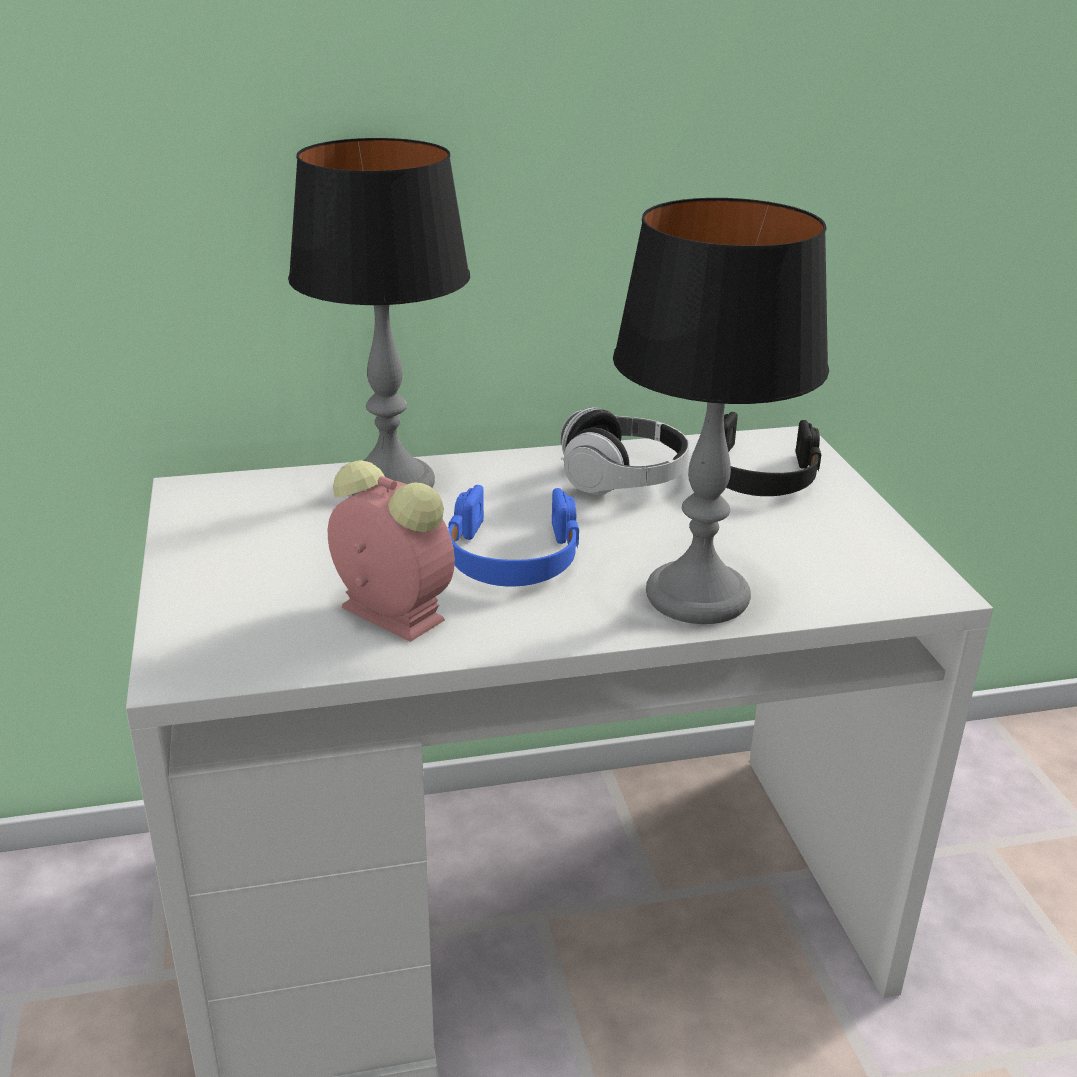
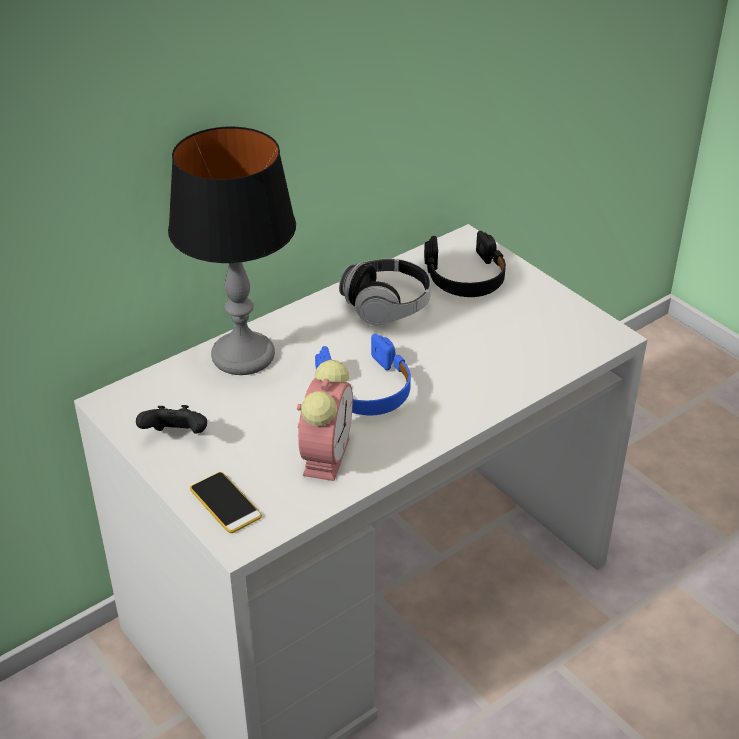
camera: 25 degrees left, 10 degrees up
alarm clock [328,460,455,642] -> alarm clock turned 90 degrees clockwise [297,360,353,481]
table lamp [613,198,829,624] -> none
none -> black game controller [136,405,207,434]
none -> phone [190,472,262,533]

